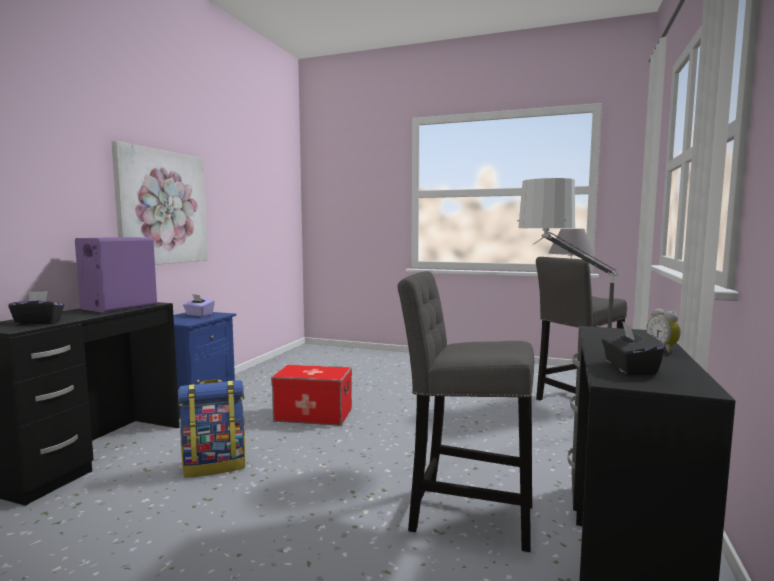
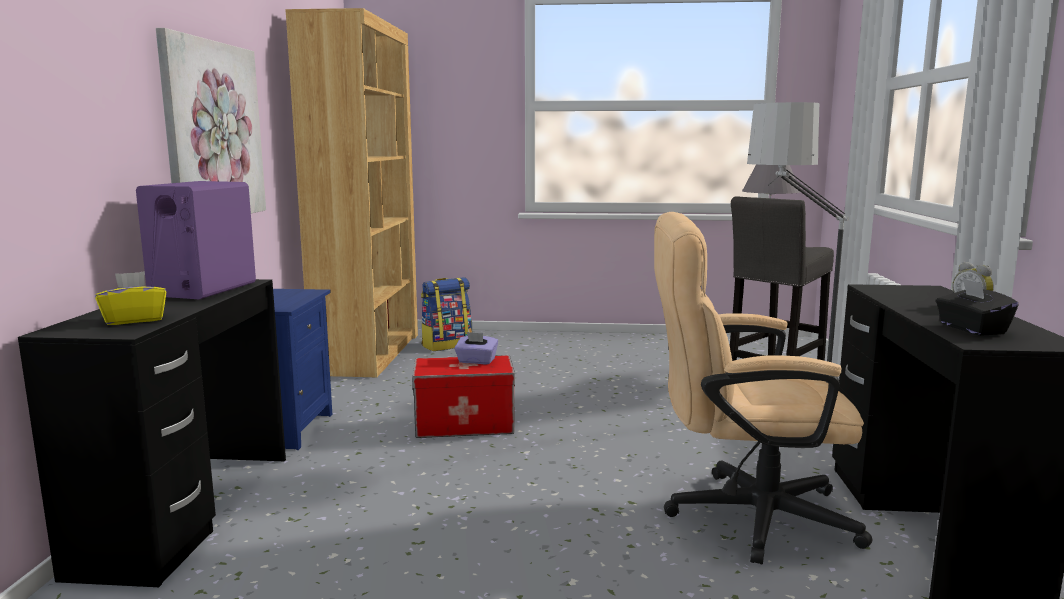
camera: 15 degrees left, 5 degrees up
black tissue box [8,291,64,325] -> yellow tissue box [95,271,166,325]
backpack [178,379,246,478] -> backpack moved to [421,277,472,351]
purple tissue box [183,294,215,317] -> purple tissue box moved to [454,332,499,364]
grey stool [398,271,534,552] -> beige office chair [654,212,872,564]
none -> brown bookcase [285,8,418,377]

